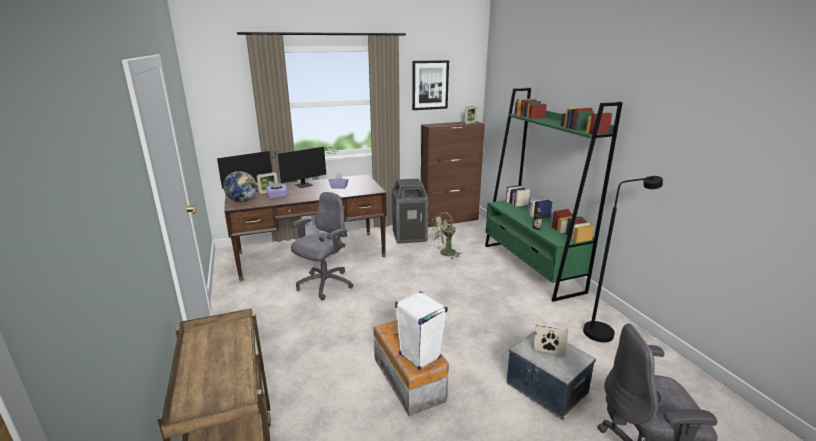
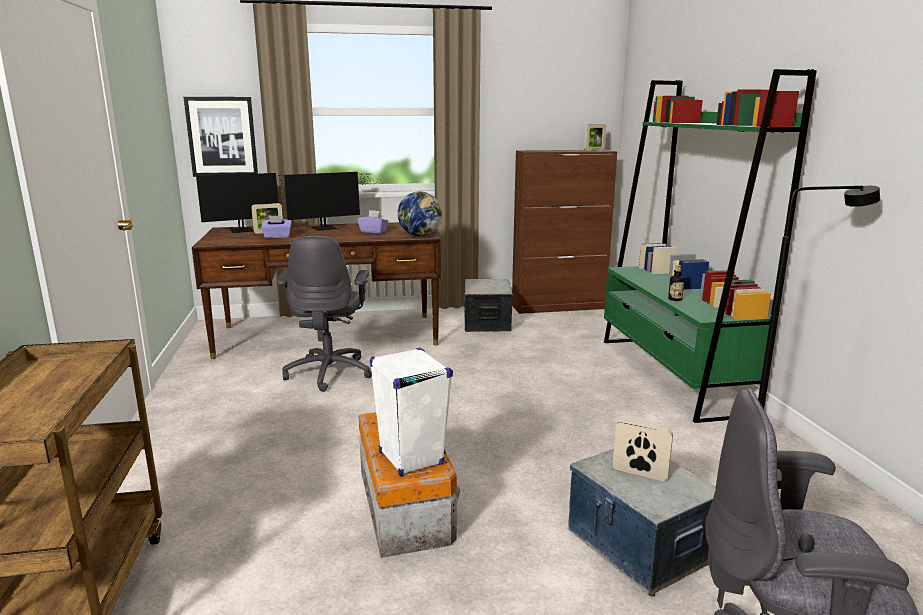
camera: 10 degrees right, 5 degrees down
globe [223,171,257,202] -> globe moved to [397,191,442,236]
grey office chair [291,192,353,300] -> grey office chair turned 135 degrees clockwise [277,236,372,392]
trash can [392,178,429,244] -> storage box [464,279,513,332]
picture [412,60,449,110] -> picture moved to [184,97,258,177]
green fan [431,212,462,259] -> none

